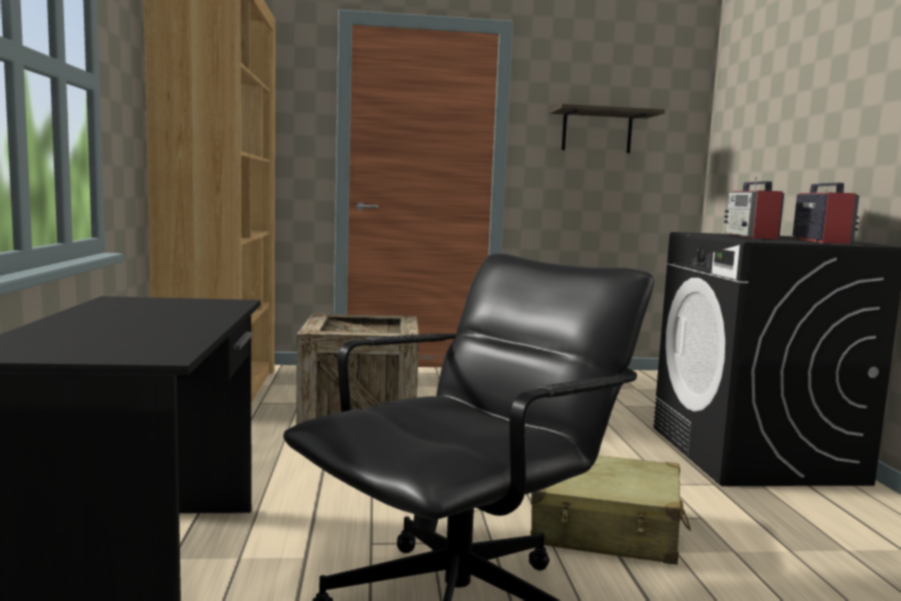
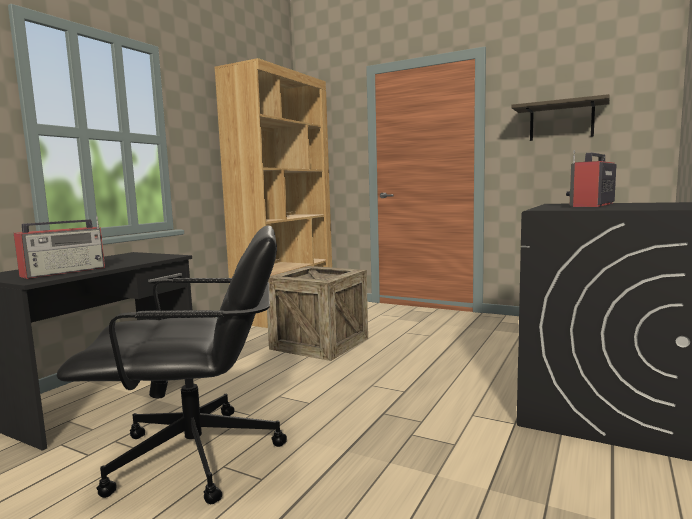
camera: 35 degrees right, 0 degrees up
beige suitcase [531,455,691,565] -> none
radio [793,181,859,244] -> radio moved to [14,216,105,279]

